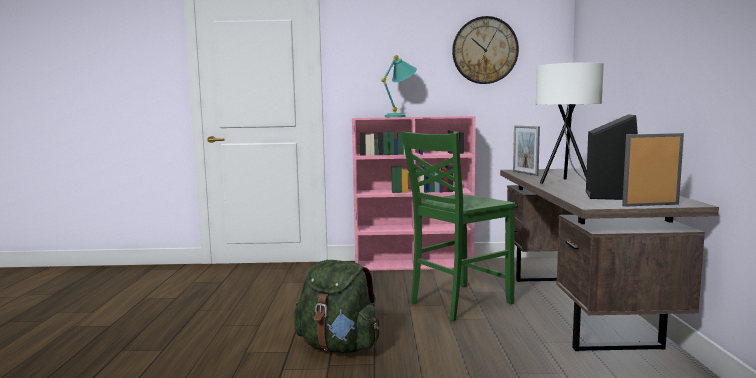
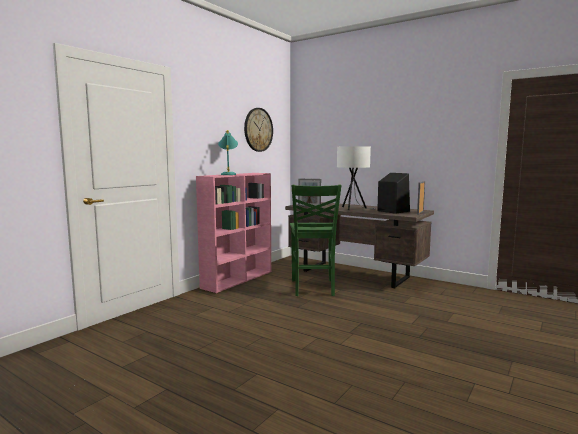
camera: 55 degrees left, 0 degrees up
green backpack [294,260,379,353] -> none

